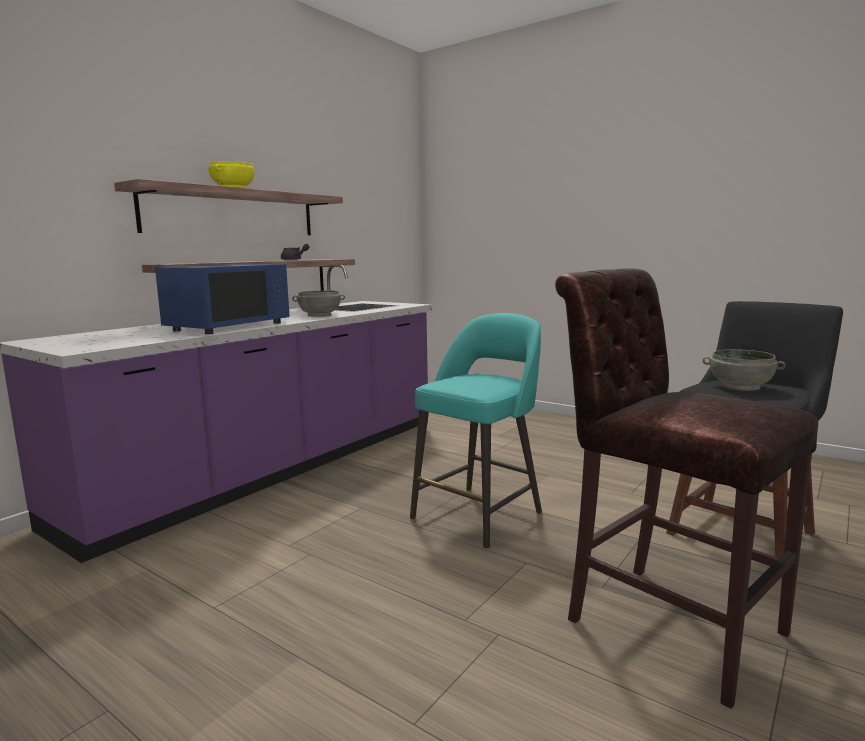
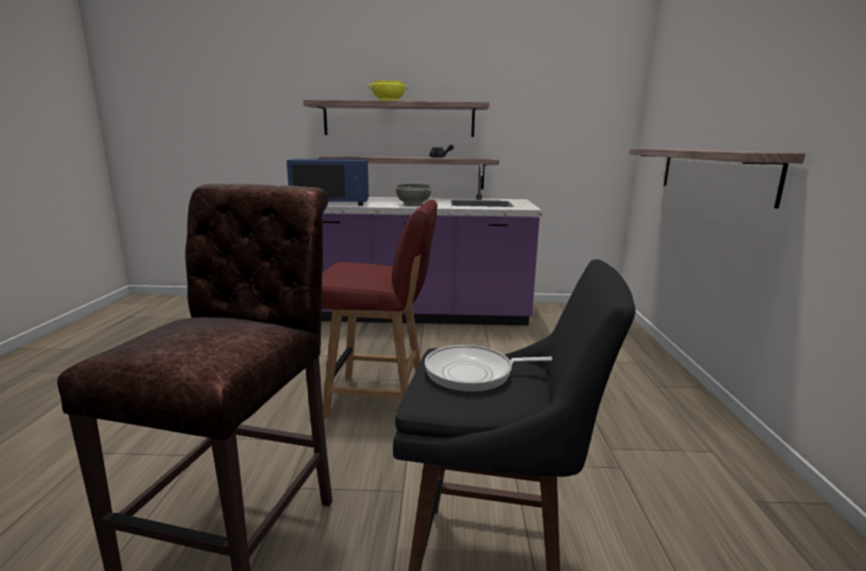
camera: 55 degrees right, 5 degrees up
turquoise stool [410,313,542,549] -> red chair [322,200,437,418]
grey bowl [703,349,786,391] -> frying pan [425,345,552,392]
none -> shelf [629,148,805,209]

